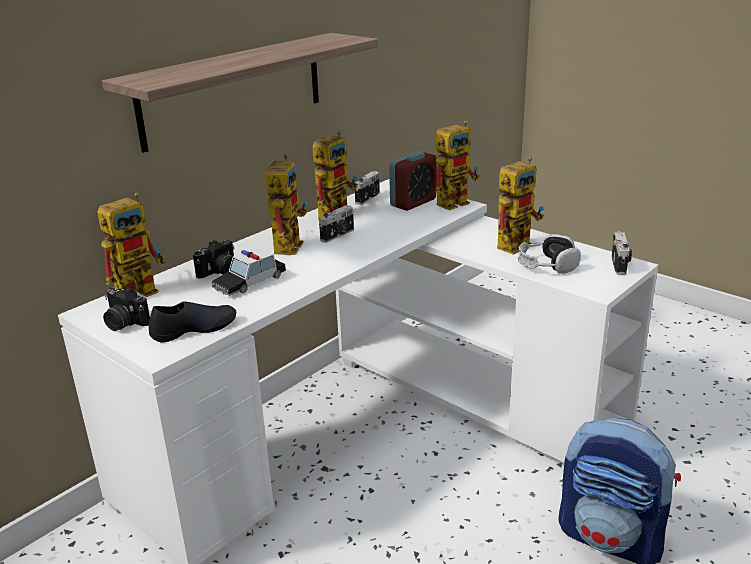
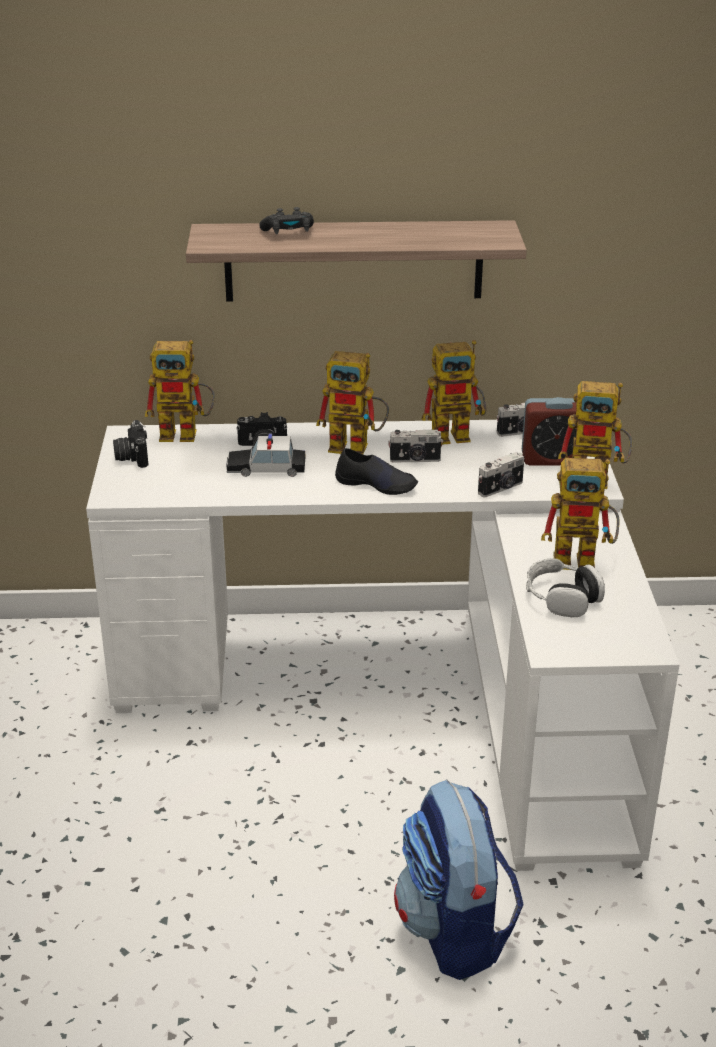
camera: 45 degrees right, 5 degrees up
black shoe [148,301,236,342] -> black shoe moved to [335,448,418,495]
toy robot [266,154,308,255] -> toy robot turned 45 degrees clockwise [316,351,389,454]
camera [612,232,632,275] -> camera moved to [478,452,524,497]
none -> black game controller [259,207,314,234]

